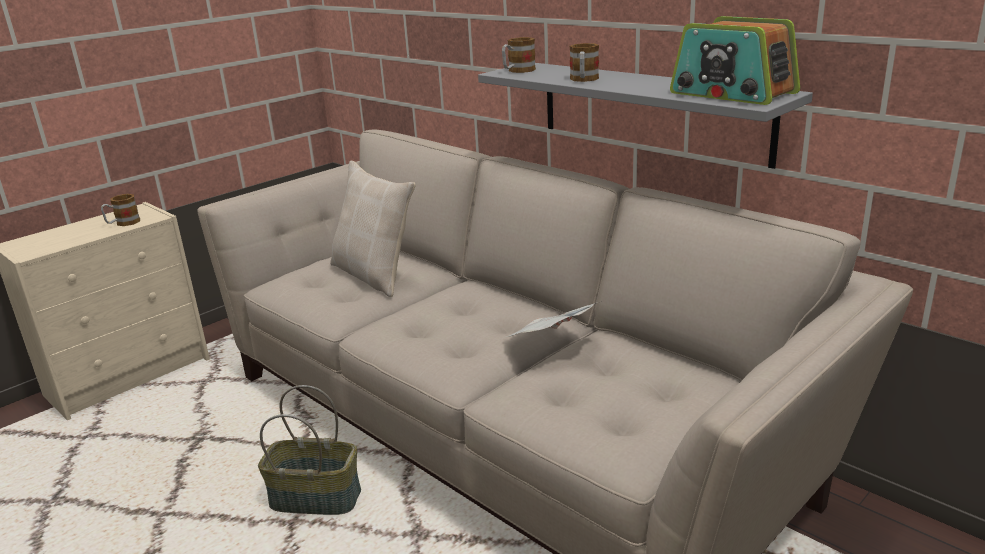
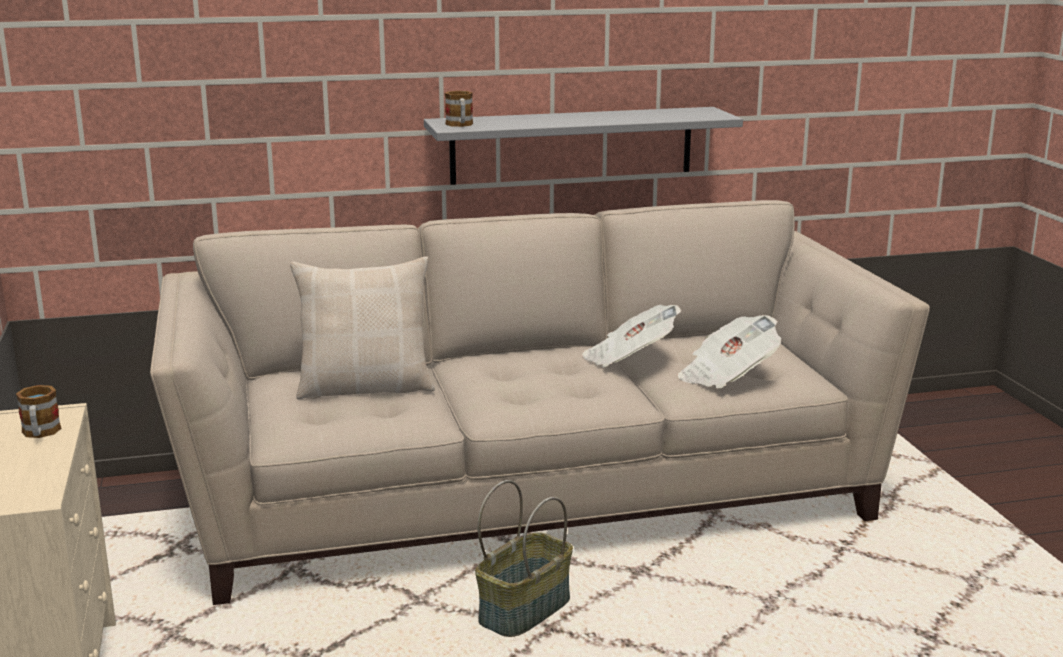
camera: 60 degrees left, 5 degrees down
mug [569,43,599,82] -> none
radio [670,16,800,105] -> none
none -> newspaper [678,315,781,388]

